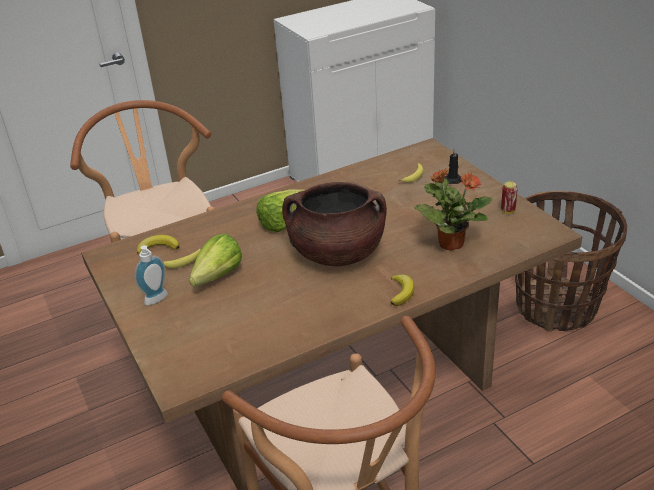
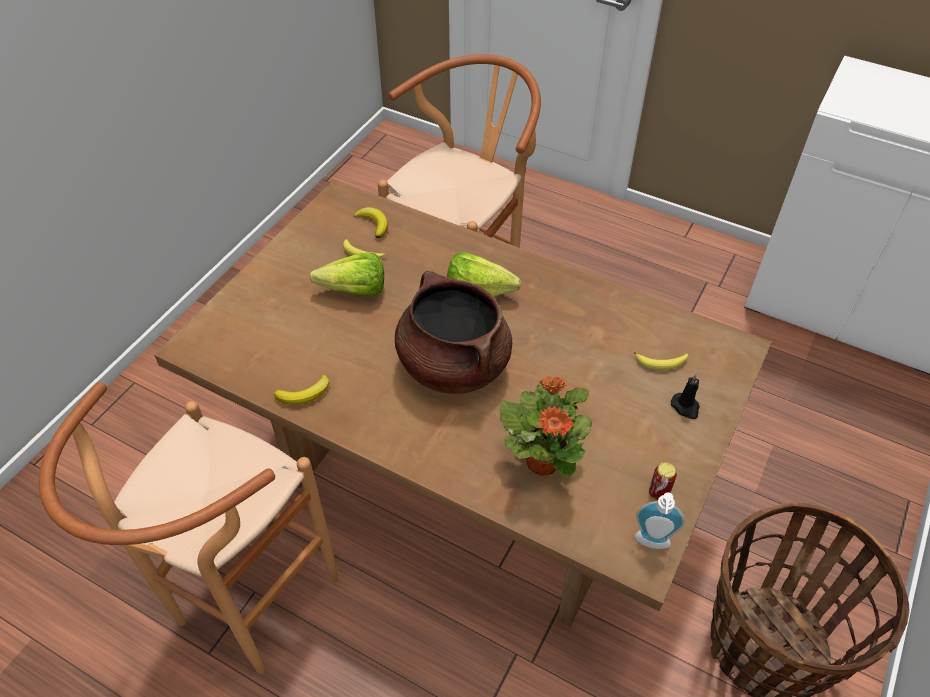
camera: 55 degrees right, 15 degrees up
soap dispenser [135,245,168,305] -> soap dispenser moved to [635,492,685,549]
banana [390,275,414,306] -> banana moved to [274,375,329,405]

